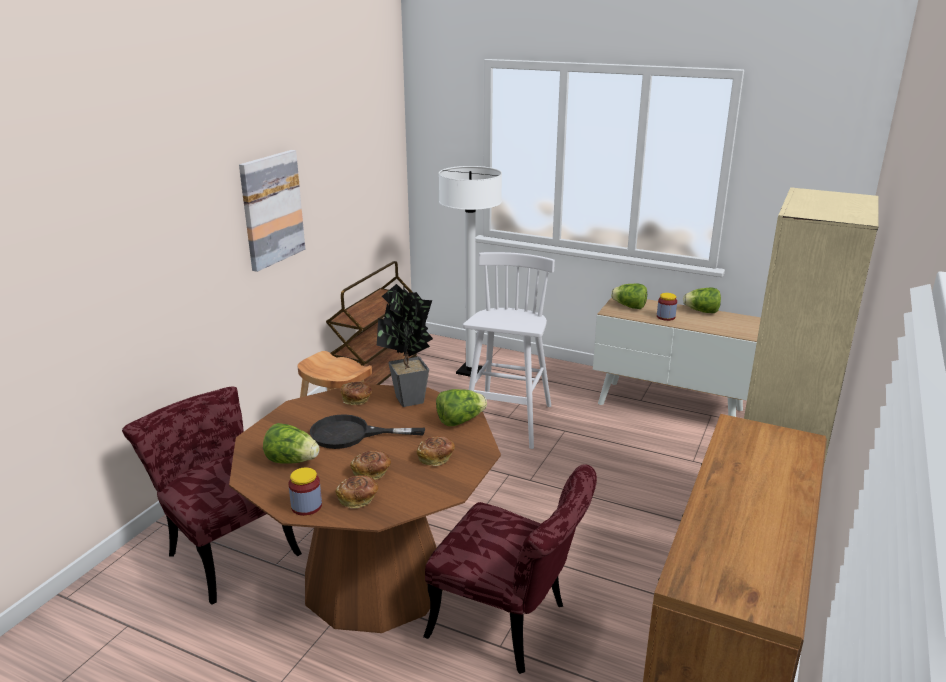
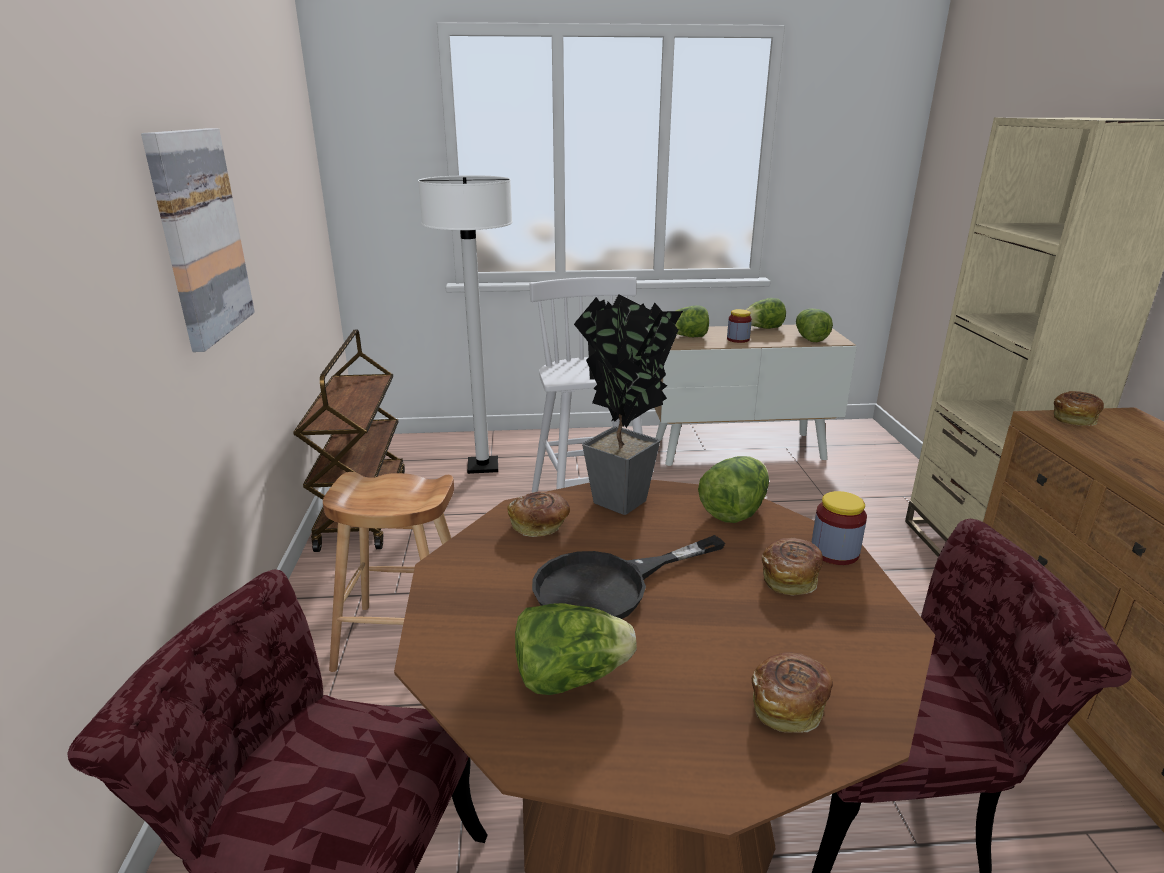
camera: 30 degrees left, 0 degrees up
jar [289,467,322,516] -> jar moved to [811,491,867,565]
bread [350,450,391,480] -> bread moved to [1054,391,1104,426]
none -> lettuce [796,309,833,342]

